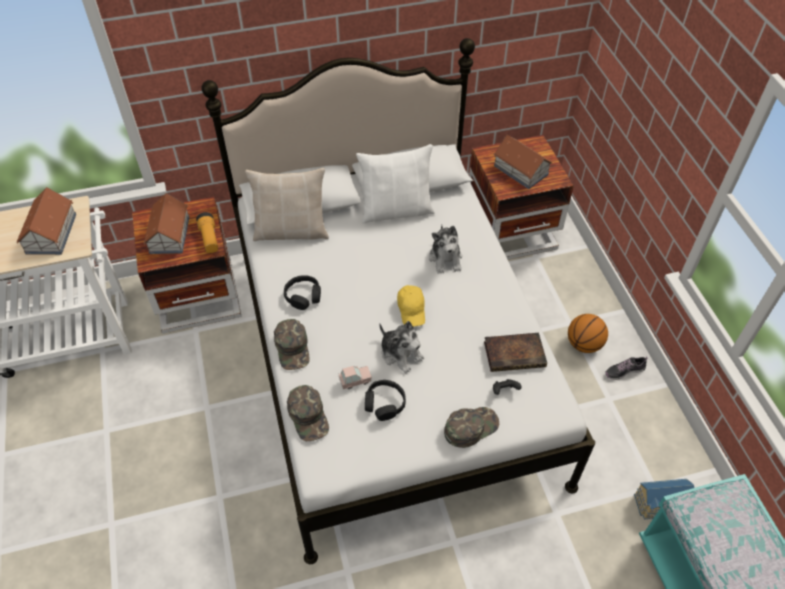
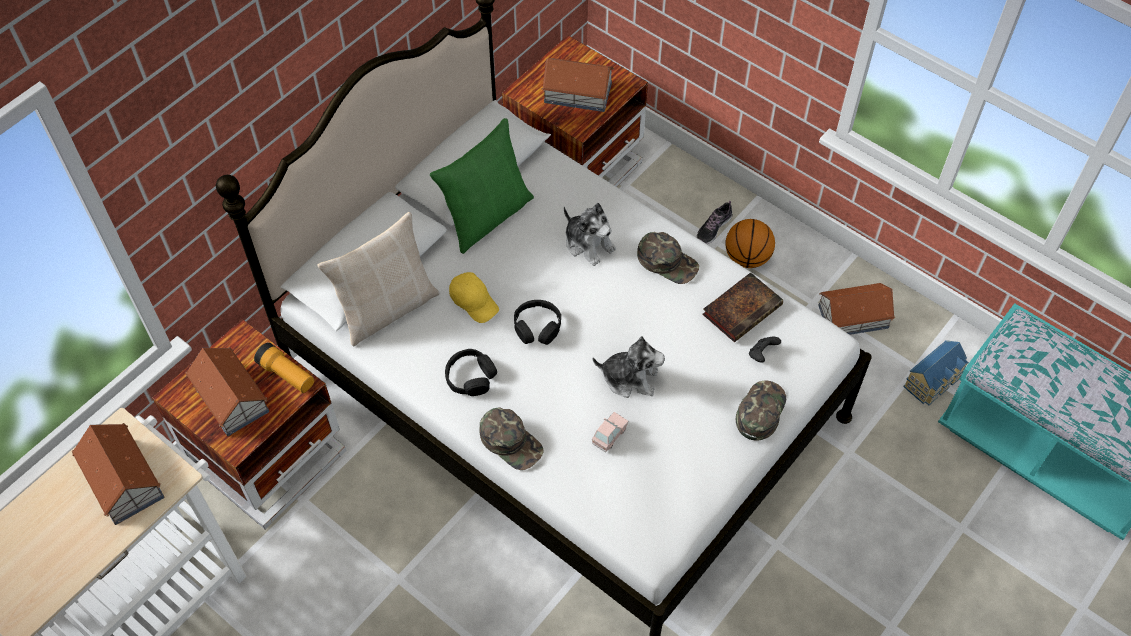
camera: 35 degrees left, 5 degrees up
green cap [287,385,329,441] -> green cap moved to [637,232,699,284]
white pillow [356,144,435,224] -> green pillow [430,118,534,254]
black headphones [365,380,406,421] -> black headphones moved to [514,300,561,345]
yellow cap [397,285,425,327] -> yellow cap moved to [449,272,499,323]
shoe [605,357,647,380] -> shoe moved to [697,201,732,244]
none -> toy house [818,283,895,335]

